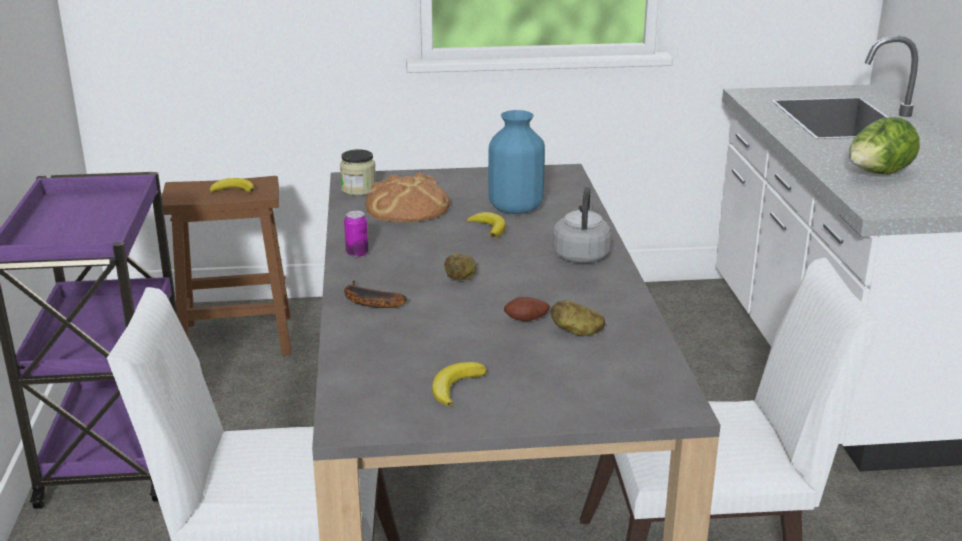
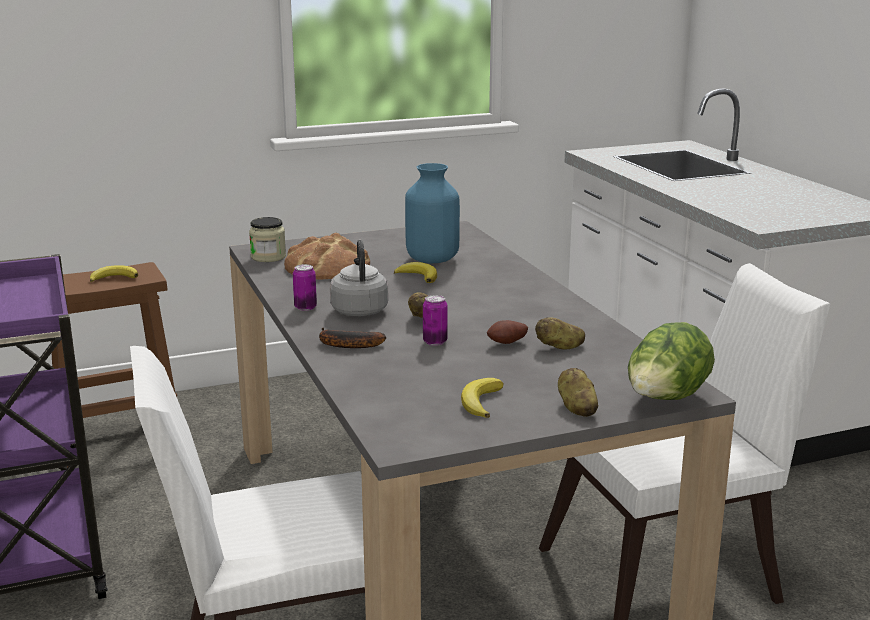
camera: 15 degrees left, 5 degrees down
grey kettle [553,187,611,263] -> grey kettle moved to [330,240,388,316]
lettuce [849,117,920,174] -> lettuce moved to [628,322,715,400]
none -> can [423,295,448,346]
none -> potato [558,368,598,417]

